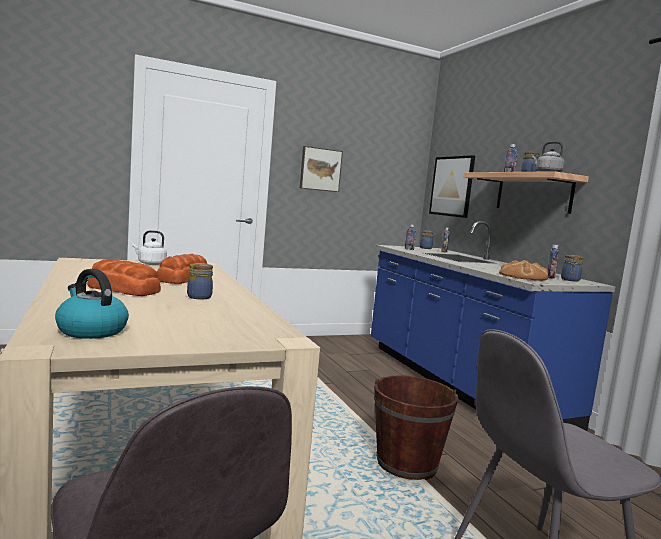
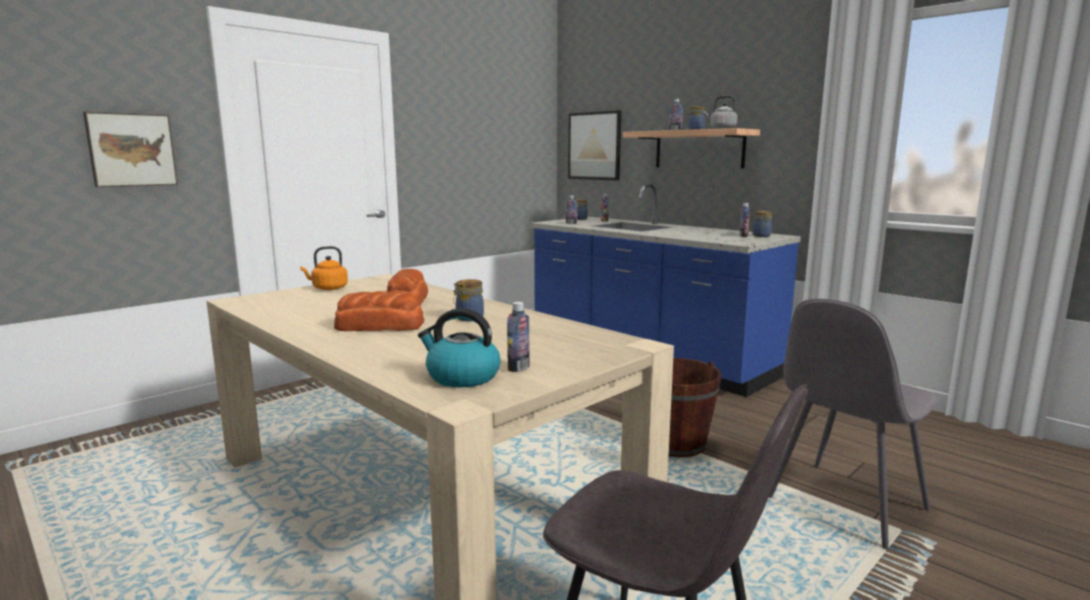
camera: 20 degrees left, 5 degrees up
white kettle [132,230,167,265] -> orange kettle [300,246,348,290]
picture [300,146,343,192] -> picture moved to [83,112,178,187]
bread [499,260,548,281] -> none
none -> bottle [507,302,530,372]

